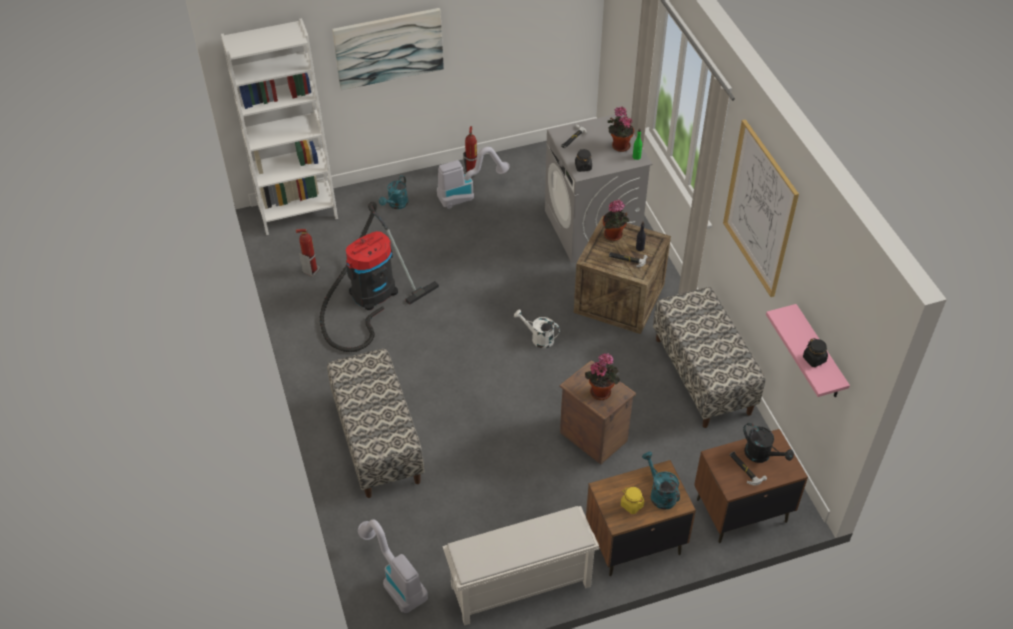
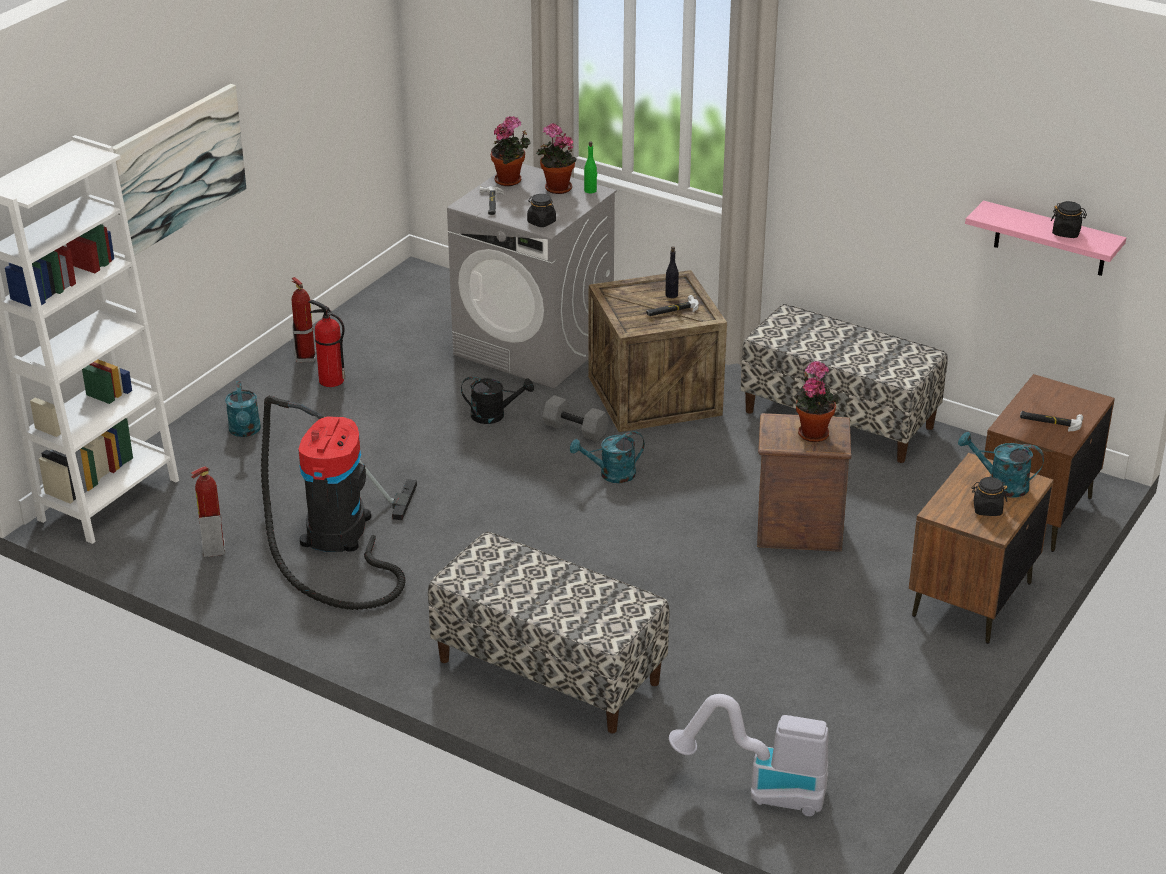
camera: 40 degrees left, 15 degrees down
vacuum cleaner [437,147,509,209] -> fire extinguisher [308,300,345,387]
white shoe rack [443,506,599,626] -> none
white watering can [514,310,560,348] -> turquoise watering can [570,431,645,483]
potted plant [603,200,629,241] -> potted plant moved to [491,116,531,186]
yellow jar [621,487,644,514] -> black jar [972,477,1007,516]
picture [723,119,799,297] -> none
black watering can [743,423,794,463] -> black watering can moved to [461,377,534,424]
none -> grey dumbbell [542,395,609,442]

